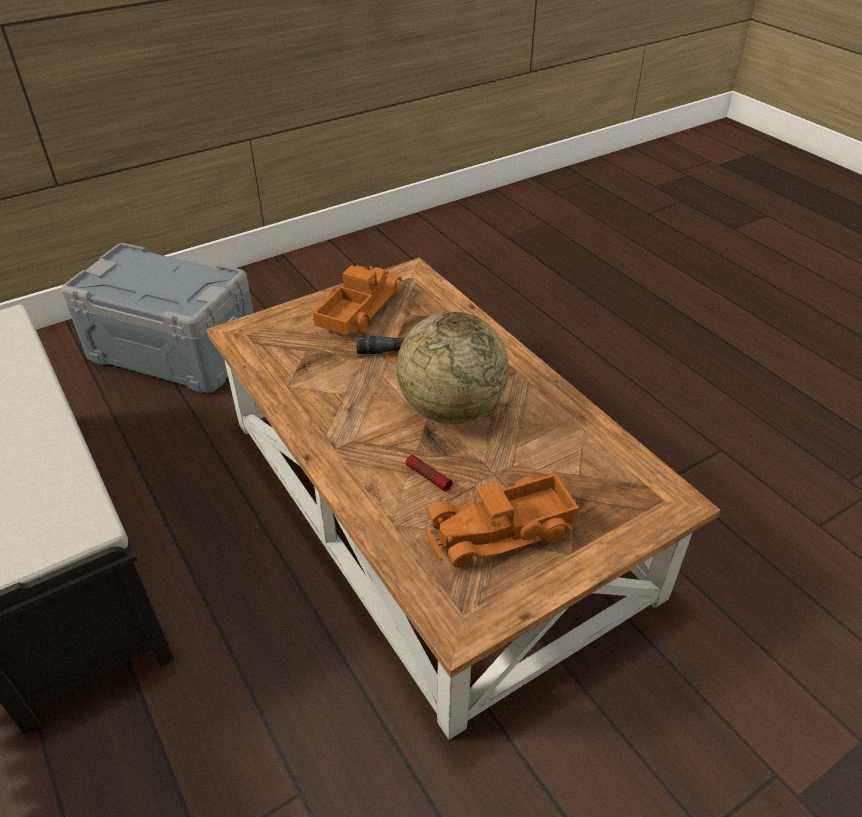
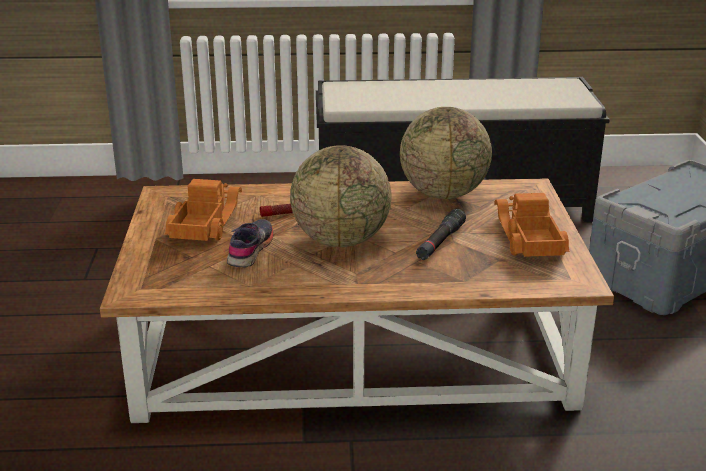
camera: 120 degrees right, 15 degrees down
toy truck [312,265,402,335] -> toy truck turned 150 degrees counterclockwise [494,193,570,257]
none -> grey shoe [227,219,274,267]
none -> globe [400,107,492,199]

